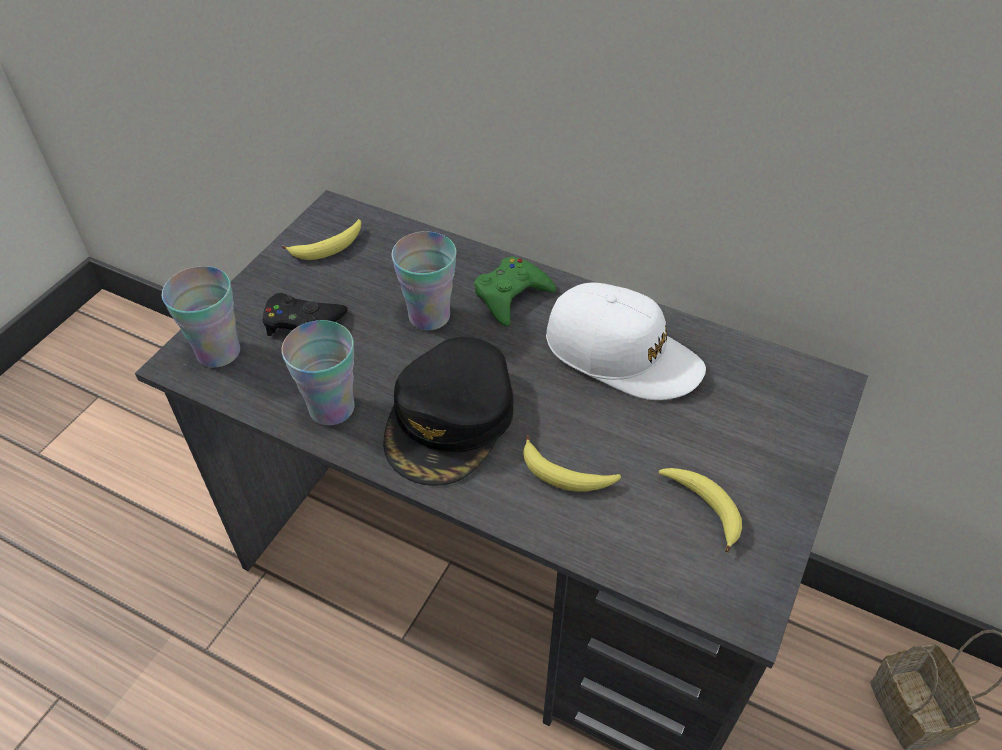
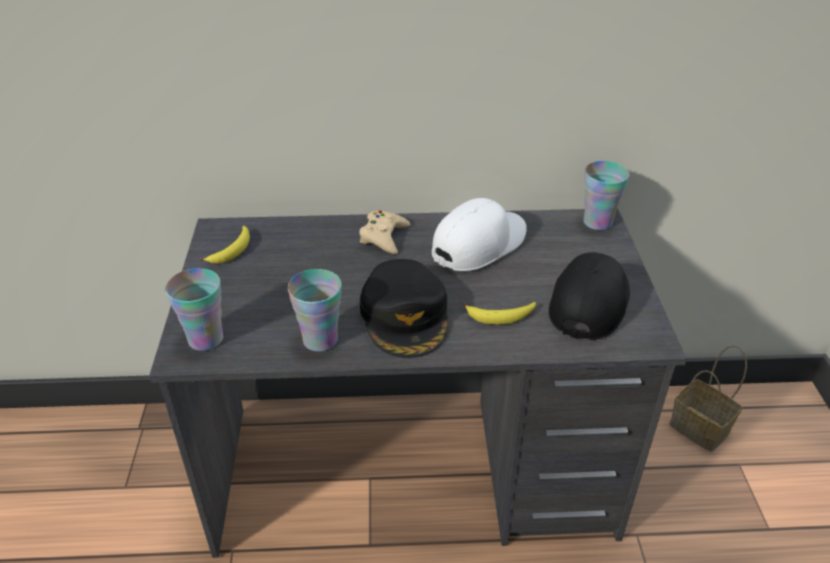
camera: 30 degrees left, 10 degrees down
black game controller [263,293,348,336] -> none
cup [392,231,457,330] -> cup moved to [583,161,629,230]
green game controller [474,256,556,327] -> beige game controller [359,211,411,254]
white cap [546,282,706,400] -> white cap turned 45 degrees counterclockwise [432,198,527,271]
banana [659,468,742,553] -> black cap [549,252,630,340]

